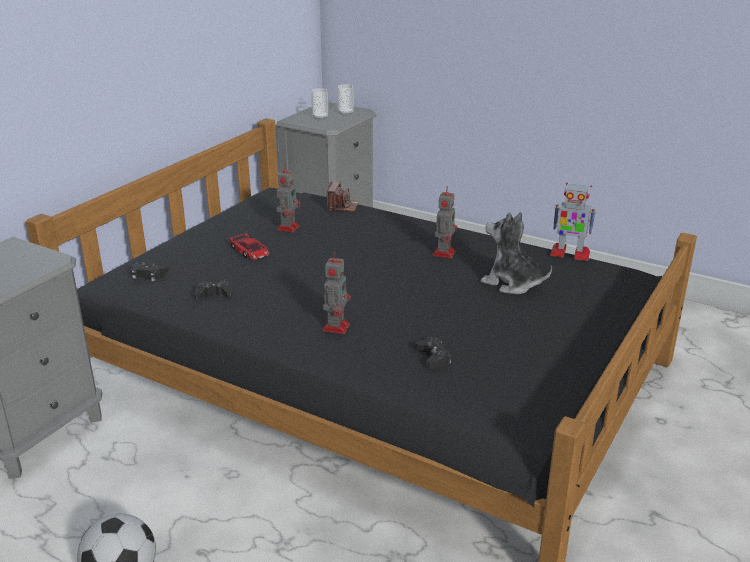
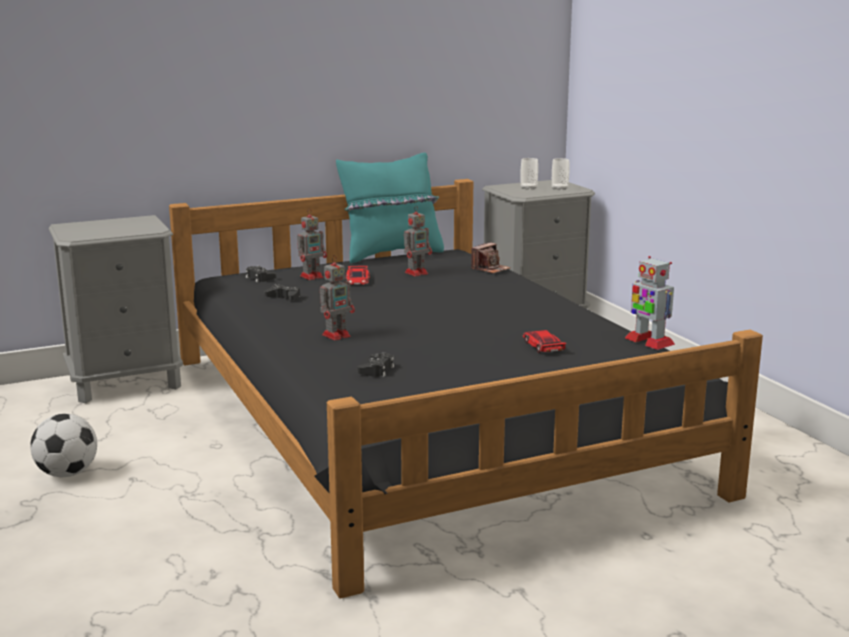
camera: 35 degrees right, 10 degrees down
toy robot [433,186,457,258] -> toy robot moved to [297,209,327,280]
plush toy [480,212,552,294] -> toy car [523,330,566,353]
none -> turquoise pillow [336,153,444,263]

